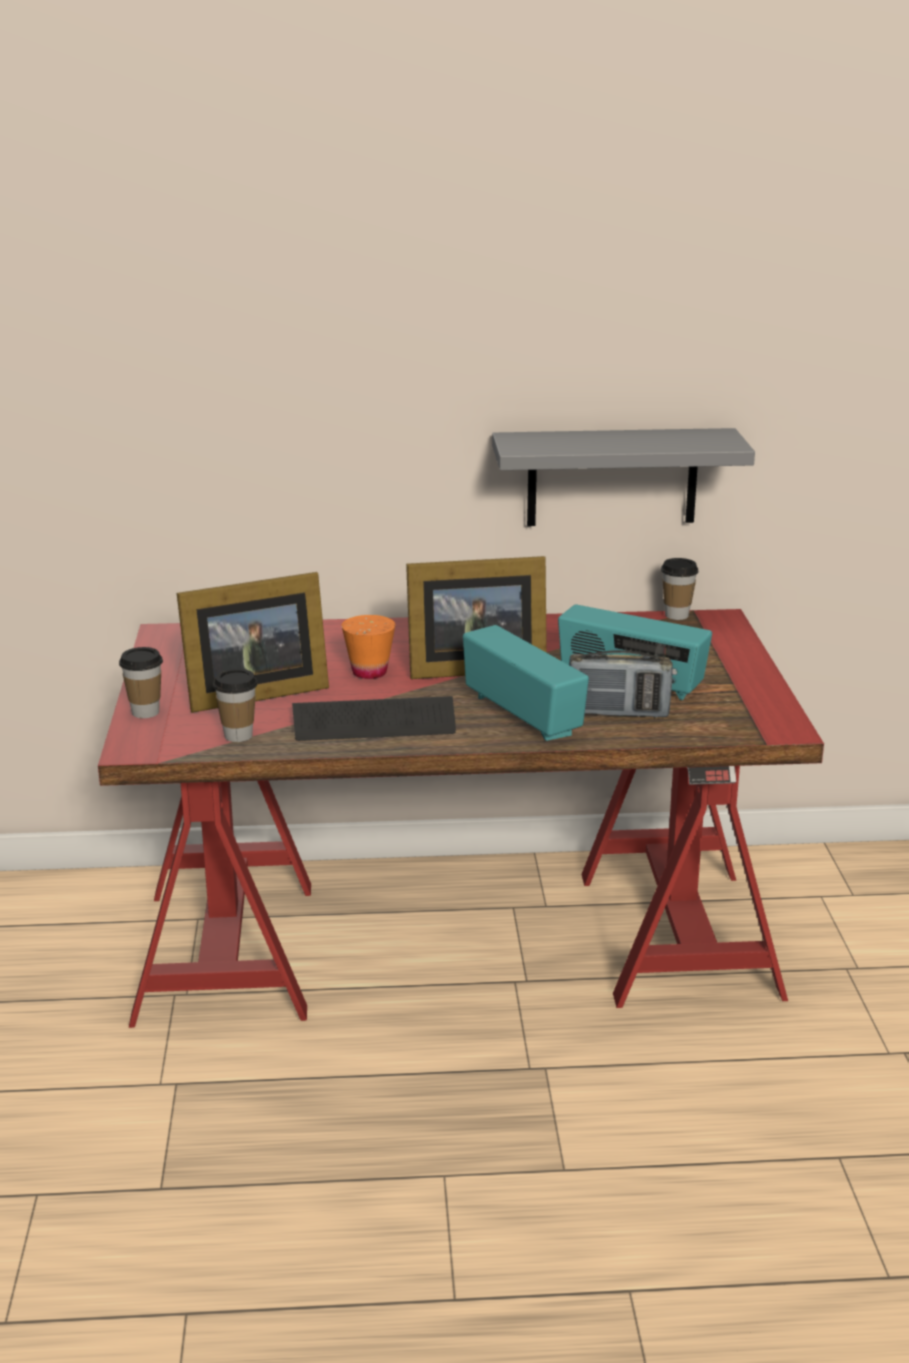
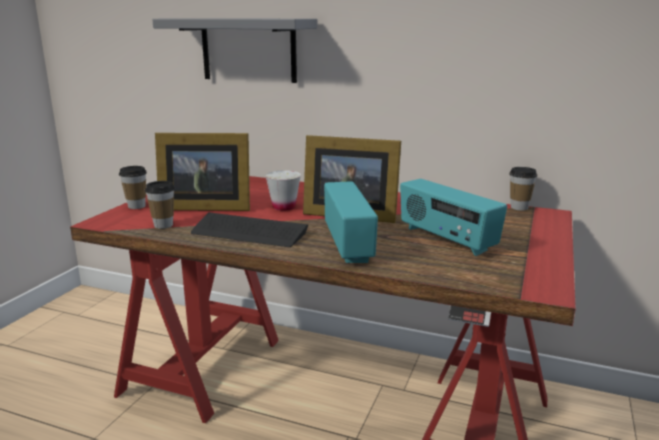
camera: 25 degrees right, 5 degrees down
orange cup [342,615,396,679] -> white cup [265,170,301,211]
grey shelf [492,428,755,526] -> grey shelf moved to [152,18,317,83]
radio [569,650,673,718] -> none

